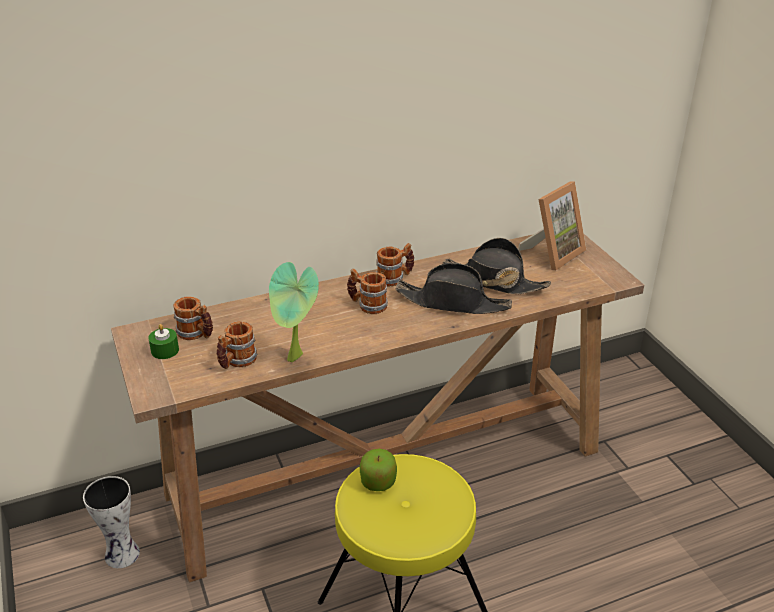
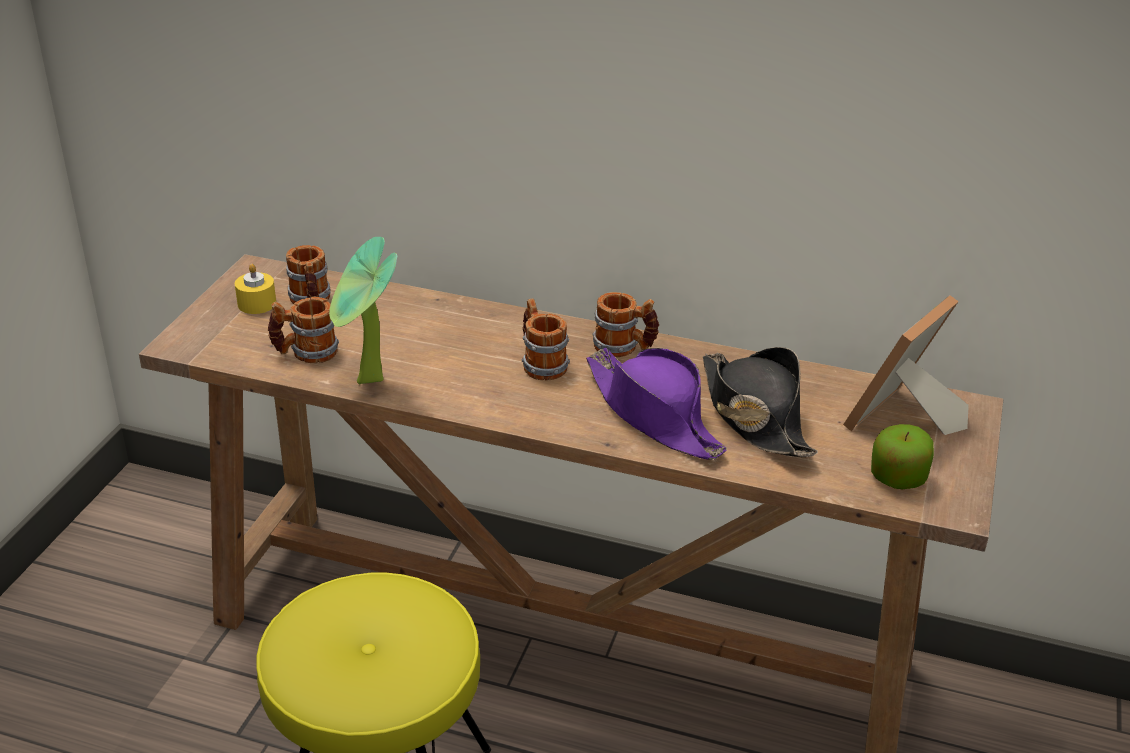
camera: 40 degrees right, 0 degrees up
vase [83,476,140,568] -> none
green candle [148,324,179,359] -> yellow candle [235,264,276,314]
apple [360,449,397,491] -> apple moved to [871,424,934,489]
black hat [396,263,512,314] -> purple hat [586,348,727,460]
picture frame [518,181,586,270] -> picture frame turned 135 degrees clockwise [843,295,969,435]

